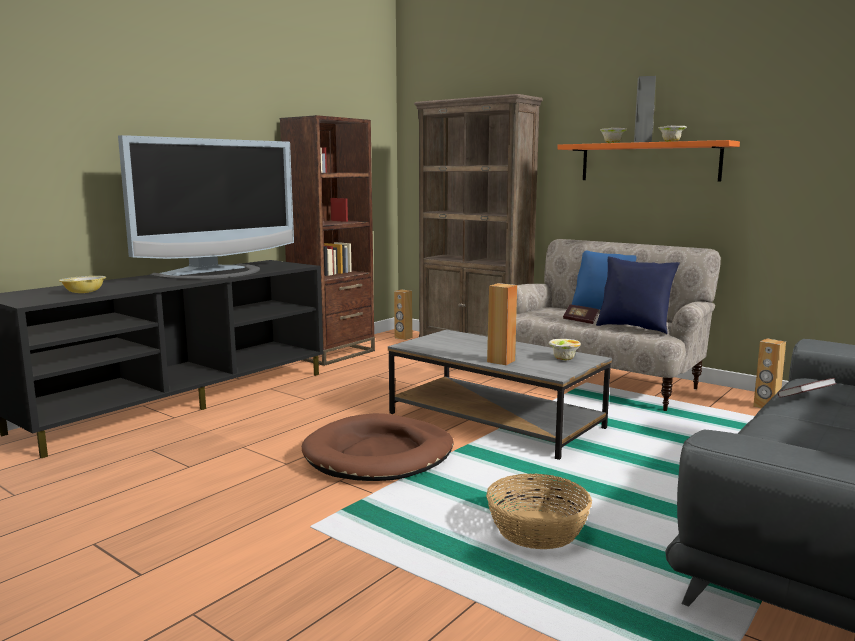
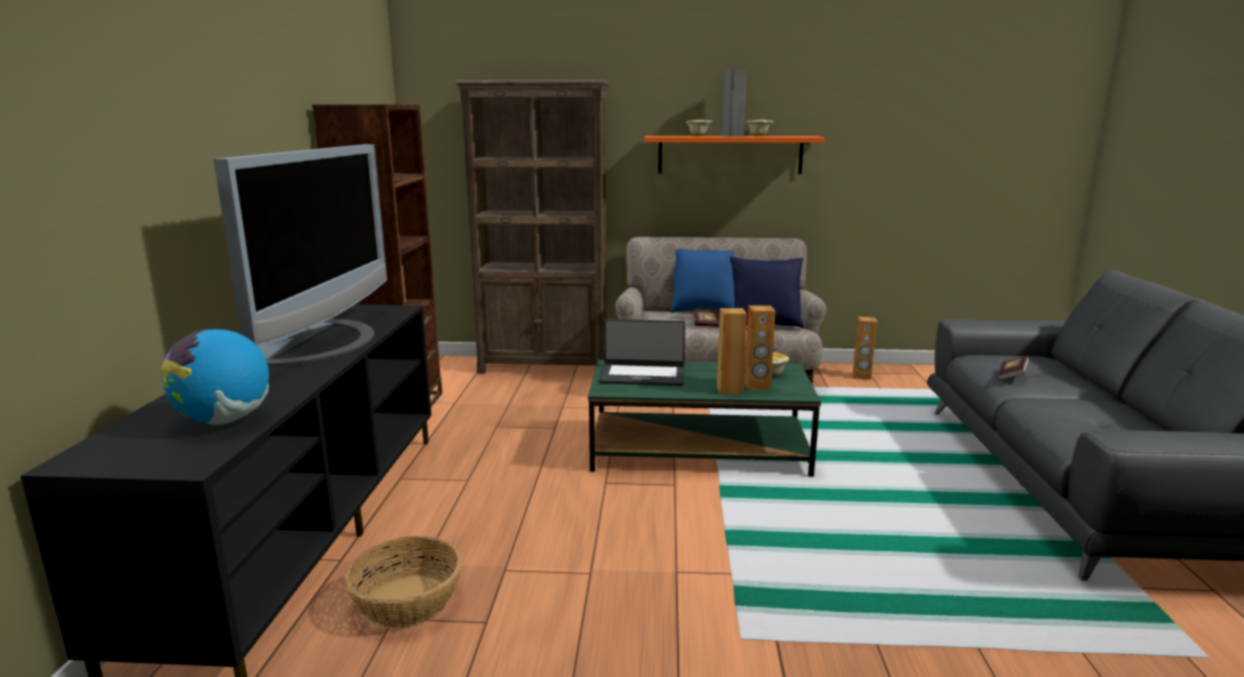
camera: 35 degrees left, 5 degrees up
bowl [59,276,106,293] -> globe [161,328,269,425]
brown dog bed [302,413,454,481] -> none
grey coffee table [388,329,612,460] -> green coffee table [588,360,821,477]
brown speaker [394,289,412,340] -> brown speaker moved to [744,305,776,390]
basket [486,474,592,549] -> basket moved to [345,536,462,628]
none -> laptop [599,319,685,386]

